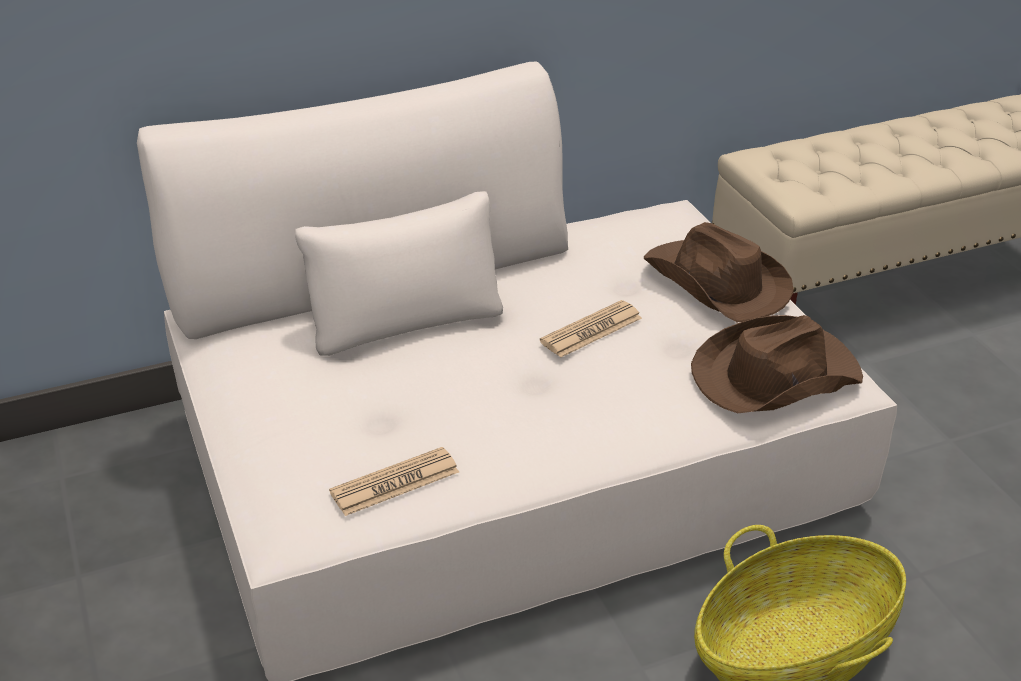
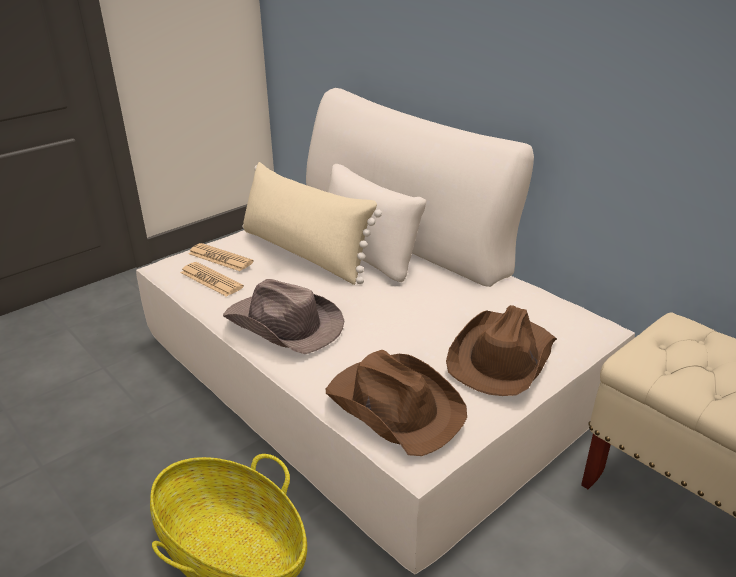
camera: 70 degrees right, 5 degrees down
newspaper [540,300,642,358] -> newspaper moved to [188,243,254,271]
none -> brown hat [223,279,344,354]
none -> beige pillow [242,162,382,285]

